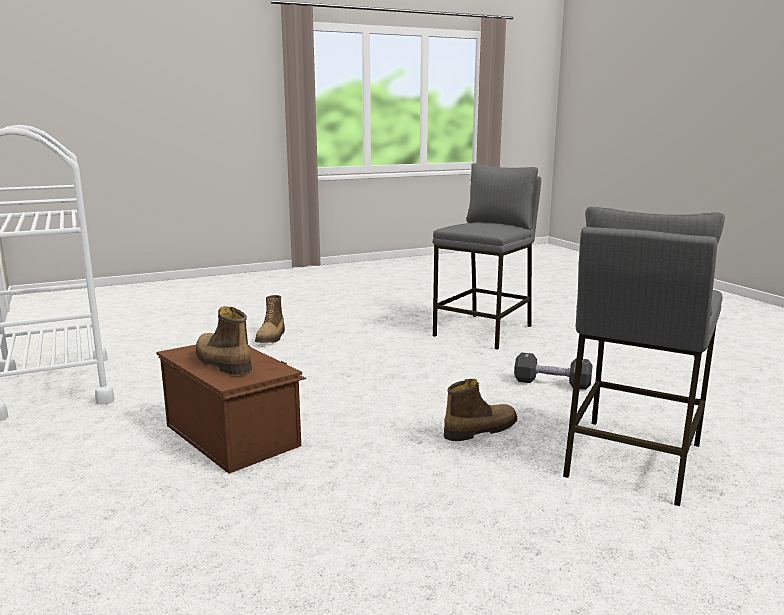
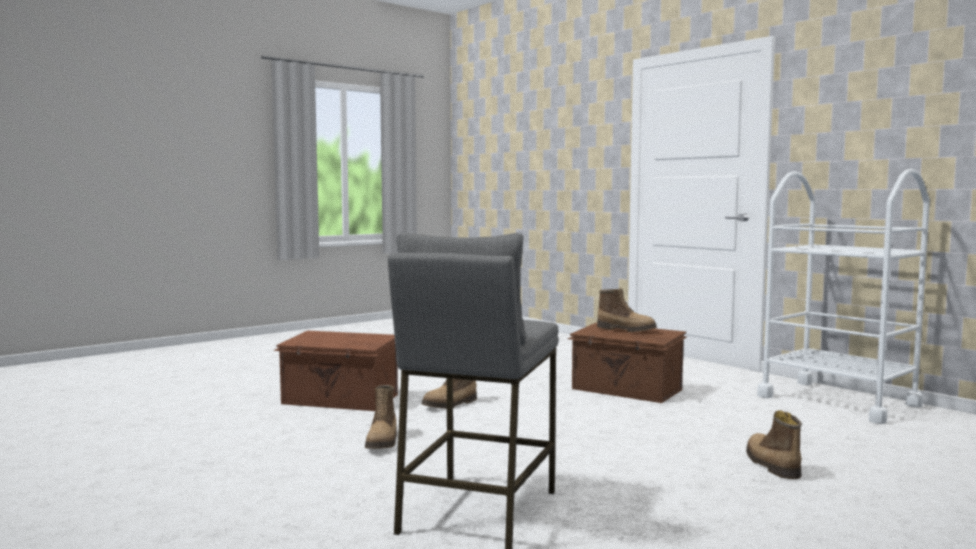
camera: 165 degrees right, 10 degrees down
black dumbbell [514,353,593,390] -> boot [365,385,397,449]
grey stool [563,207,725,506] -> brown storage box [274,331,398,411]

